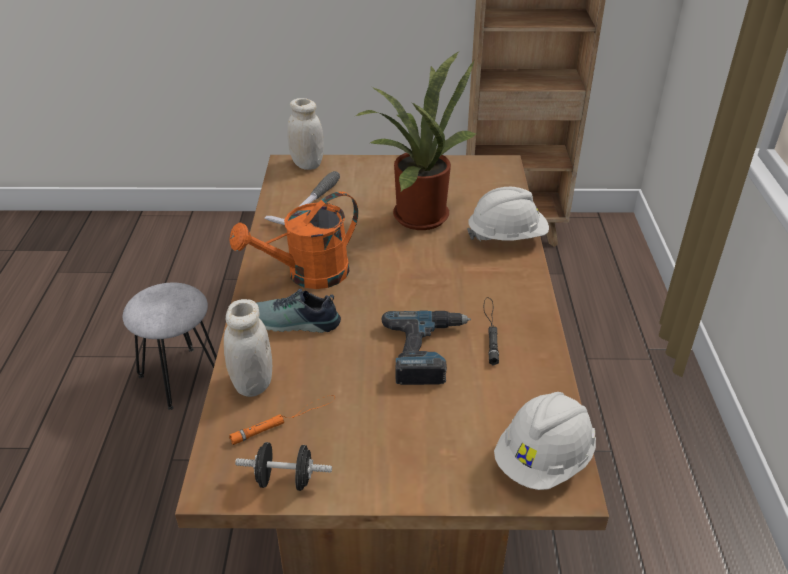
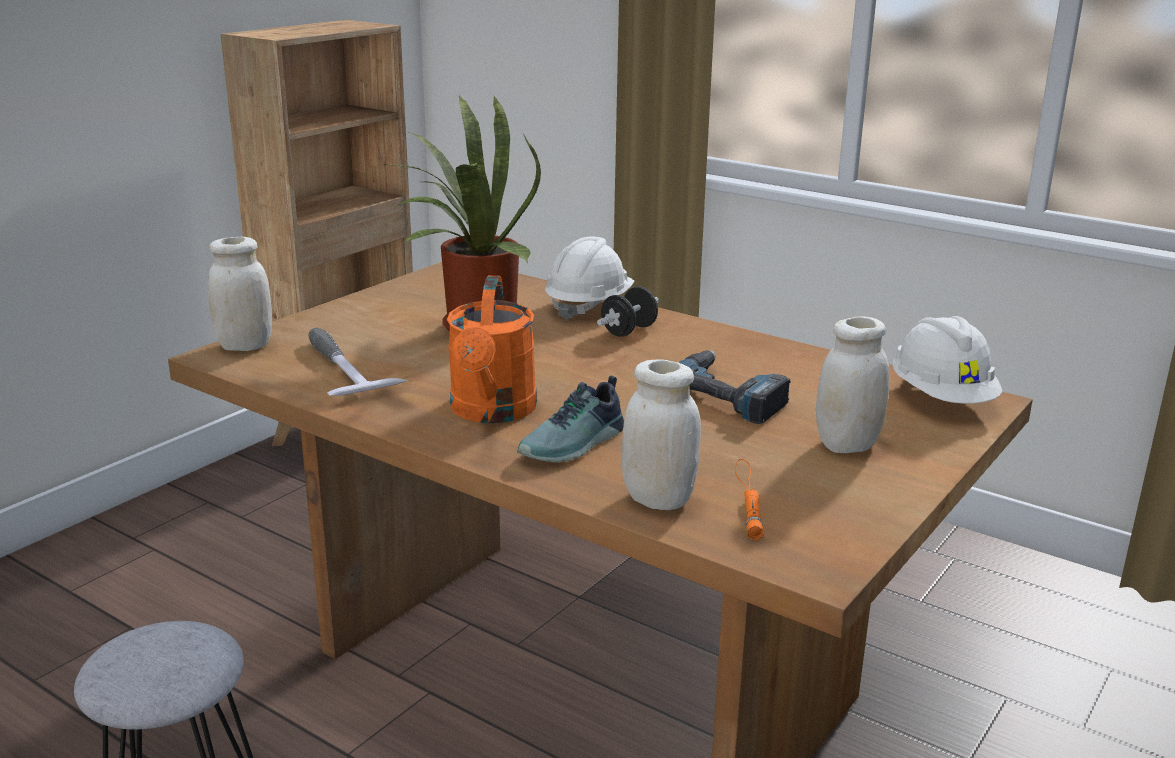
camera: 55 degrees left, 15 degrees down
black dumbbell [235,442,332,491] -> black dumbbell moved to [597,286,659,337]
black flashlight [484,297,499,366] -> none
none -> white jar [816,316,890,453]

